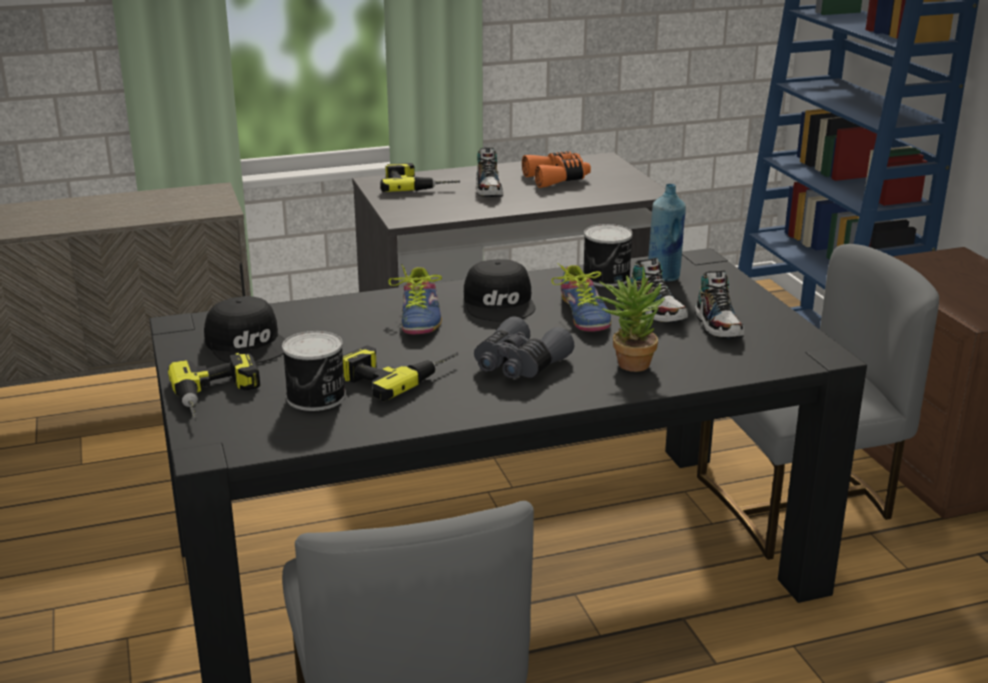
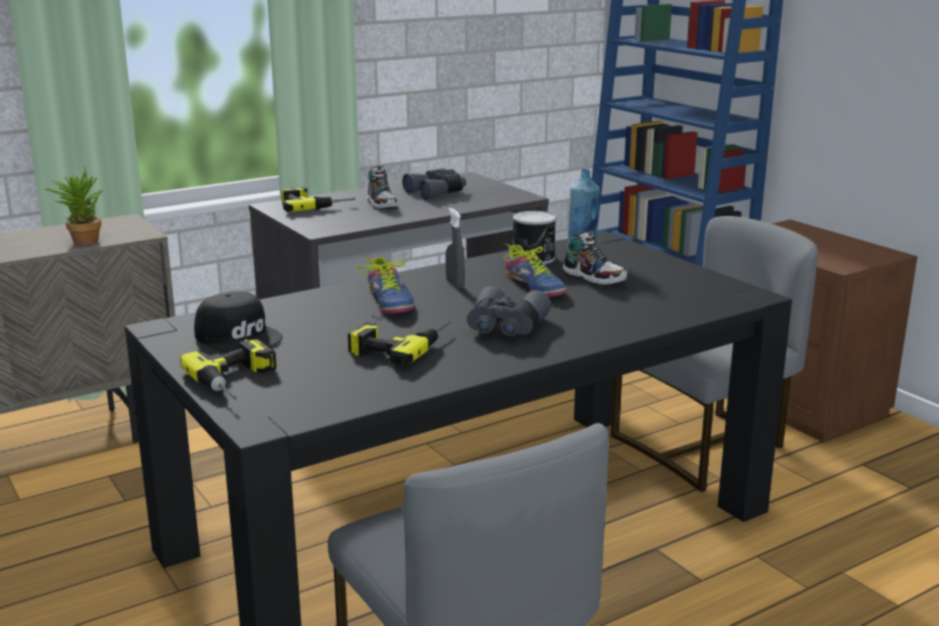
camera: 15 degrees left, 5 degrees down
can [282,331,346,411] -> none
black cap [464,259,535,322] -> grey spray bottle [445,208,465,288]
orange binoculars [522,151,591,188] -> grey binoculars [402,169,466,200]
potted plant [595,267,665,372] -> potted plant moved to [44,169,104,245]
shoe [695,271,744,338] -> none

